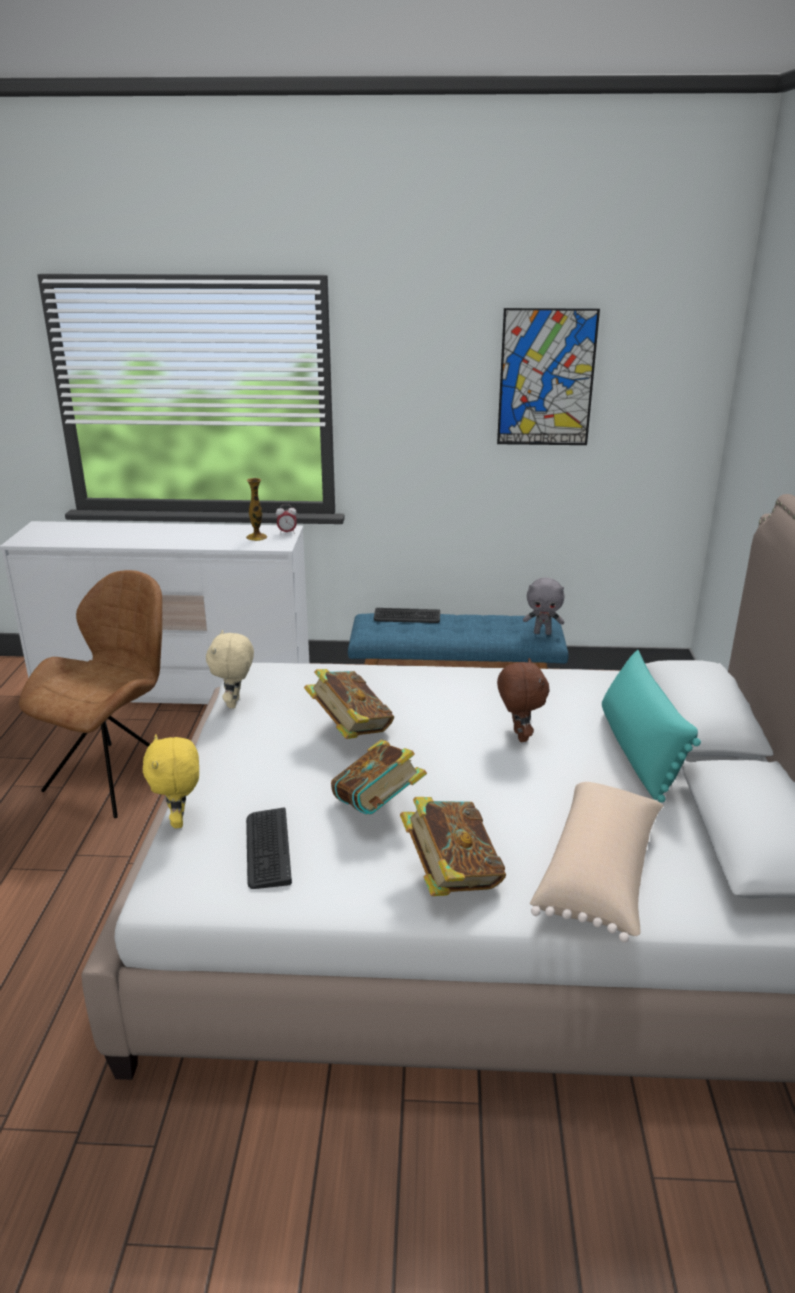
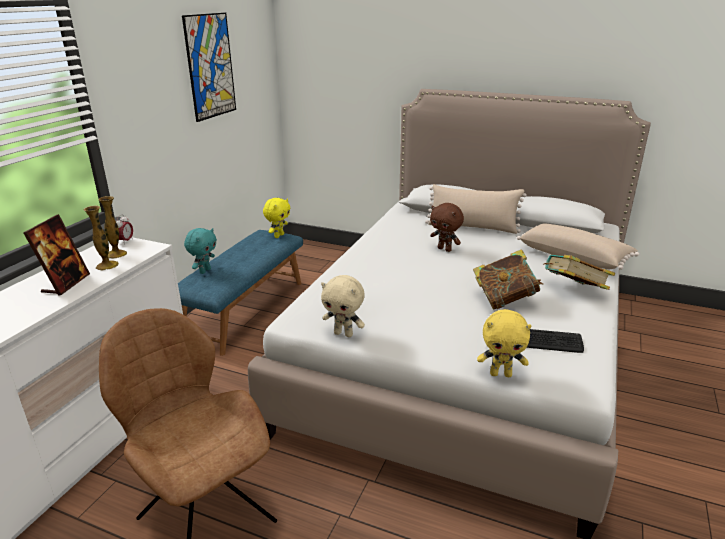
camera: 70 degrees left, 0 degrees up
book [304,669,394,739] -> none
keyboard [374,608,440,623] -> turquoise plush toy [184,228,217,274]
brown plush toy [497,658,549,742] -> brown plush toy turned 150 degrees counterclockwise [430,203,464,252]
grey plush toy [523,577,564,635] -> yellow plush toy [263,198,291,238]
turquoise pillow [602,650,701,802] -> beige pillow [425,184,527,234]
none -> picture frame [23,214,90,296]
none -> vase [83,206,119,271]

